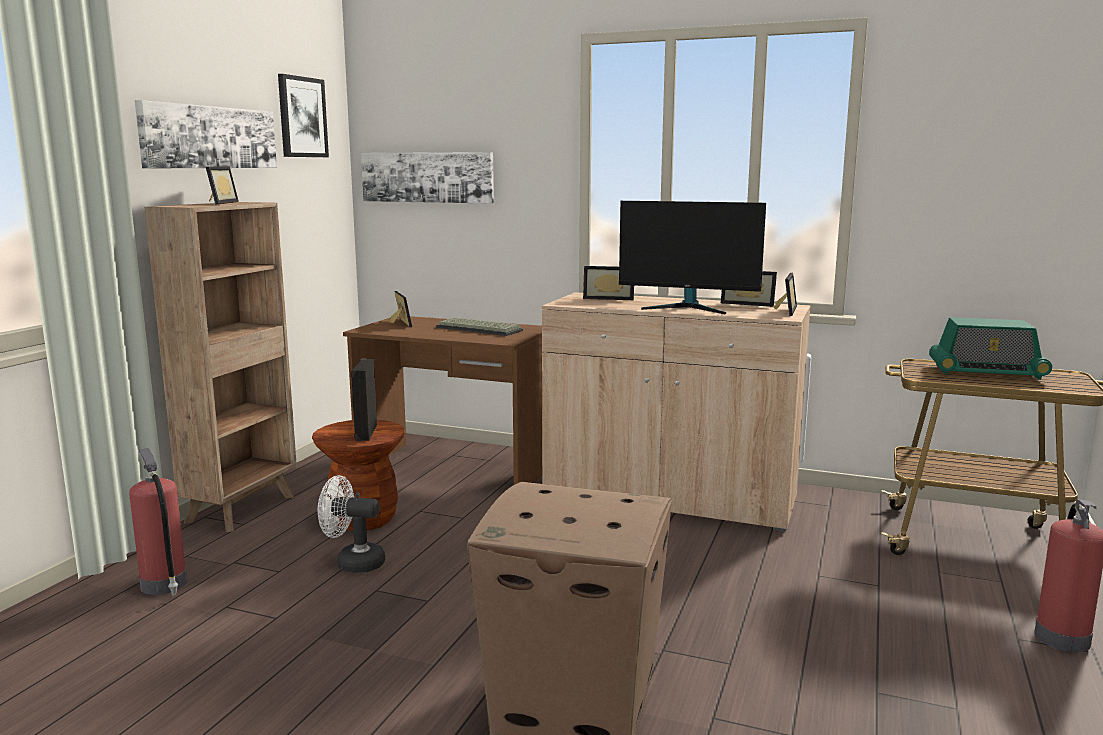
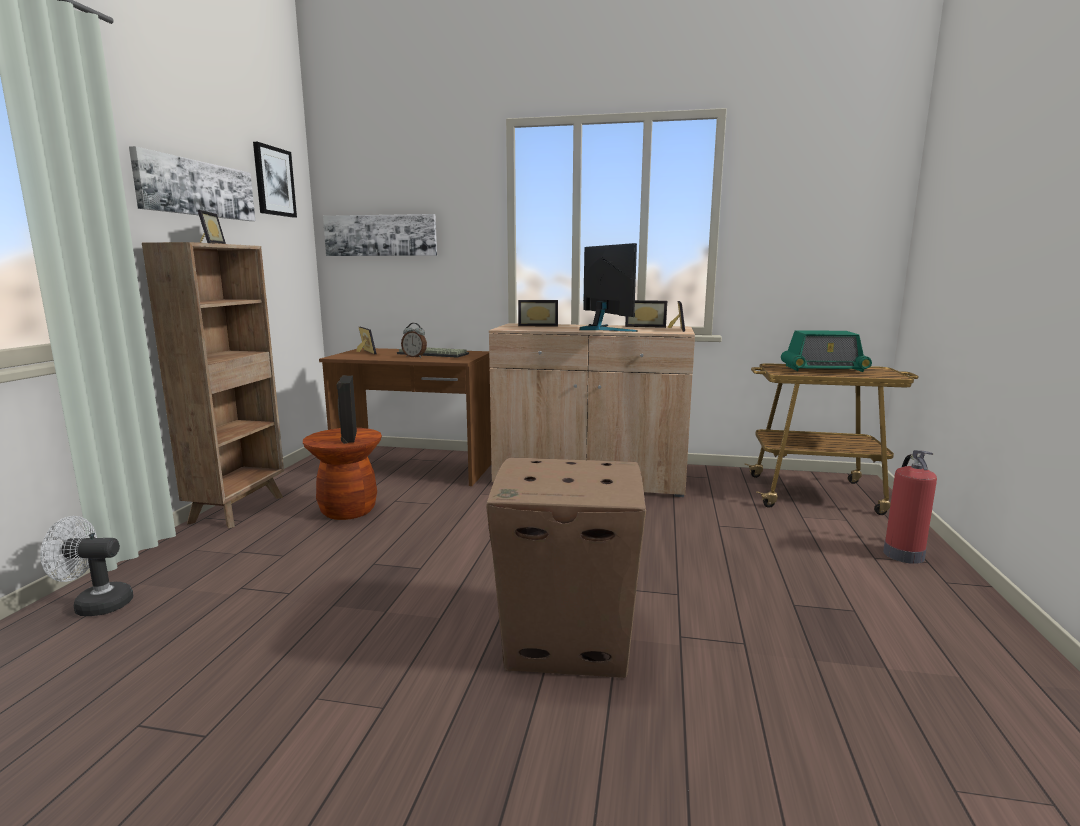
camera: 10 degrees left, 0 degrees up
fire extinguisher [129,448,187,596] -> none
white fan [318,475,385,573] -> white fan moved to [40,516,134,616]
monitor [619,201,766,314] -> monitor turned 120 degrees counterclockwise [579,243,638,332]
none -> alarm clock [401,323,427,358]

